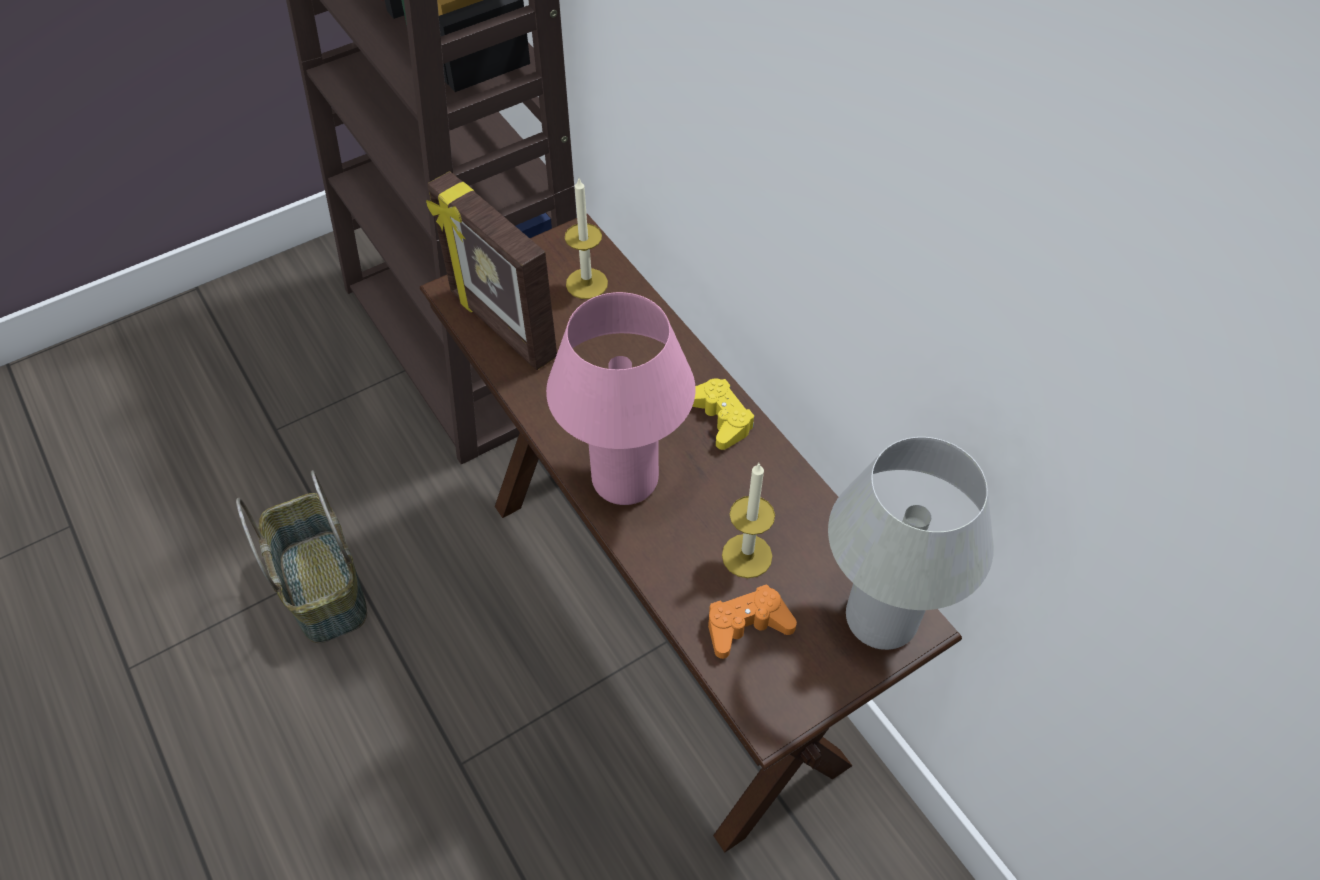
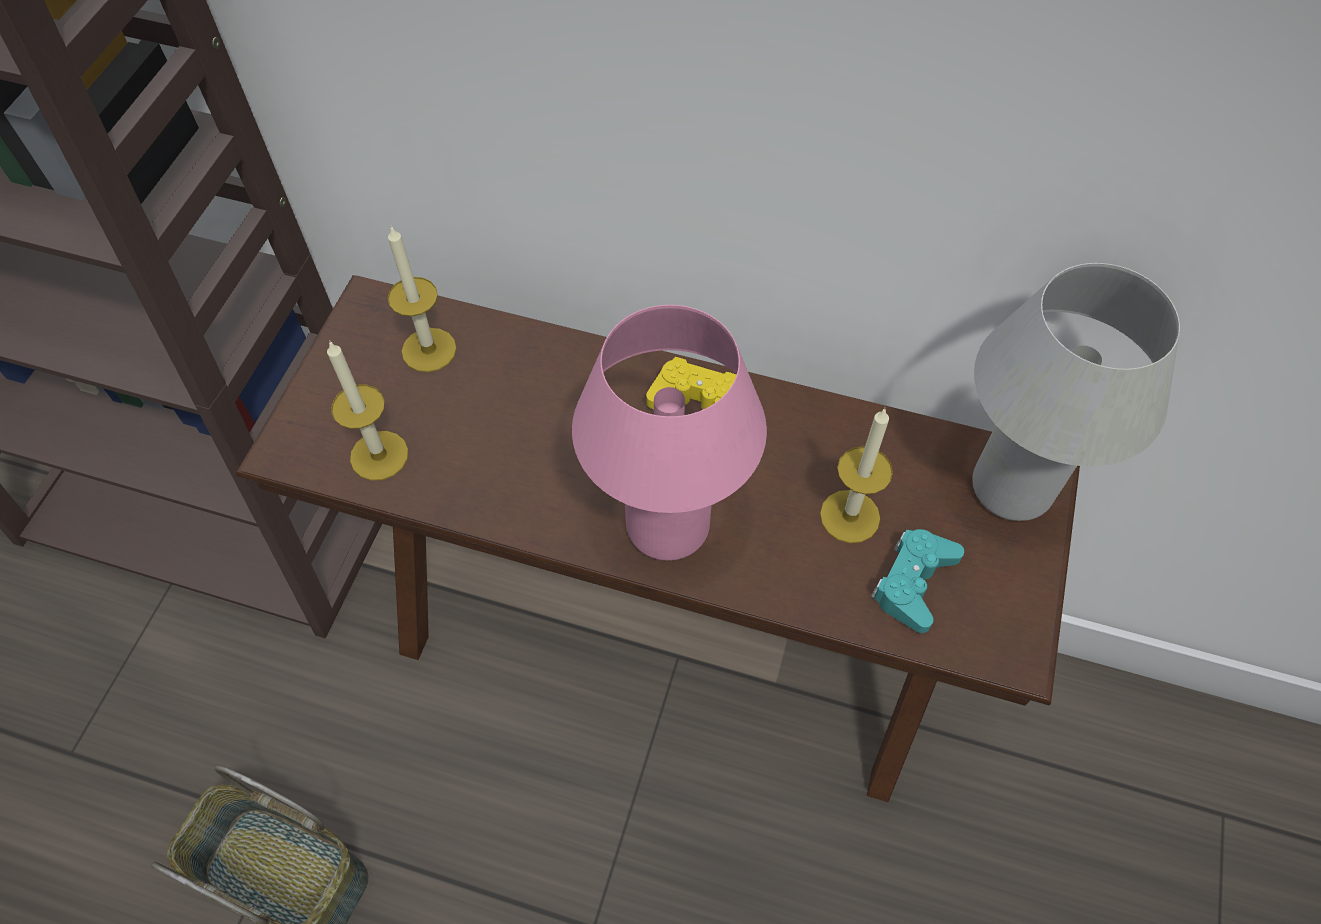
camera: 40 degrees left, 5 degrees up
picture frame [426,171,557,370] -> candle [327,340,408,481]
orange game controller [708,584,797,659] -> turquoise game controller [871,529,964,633]

